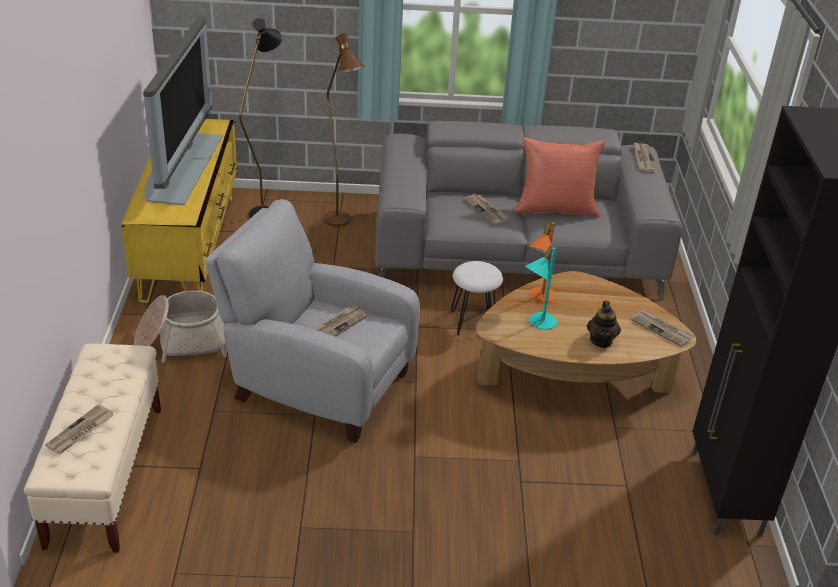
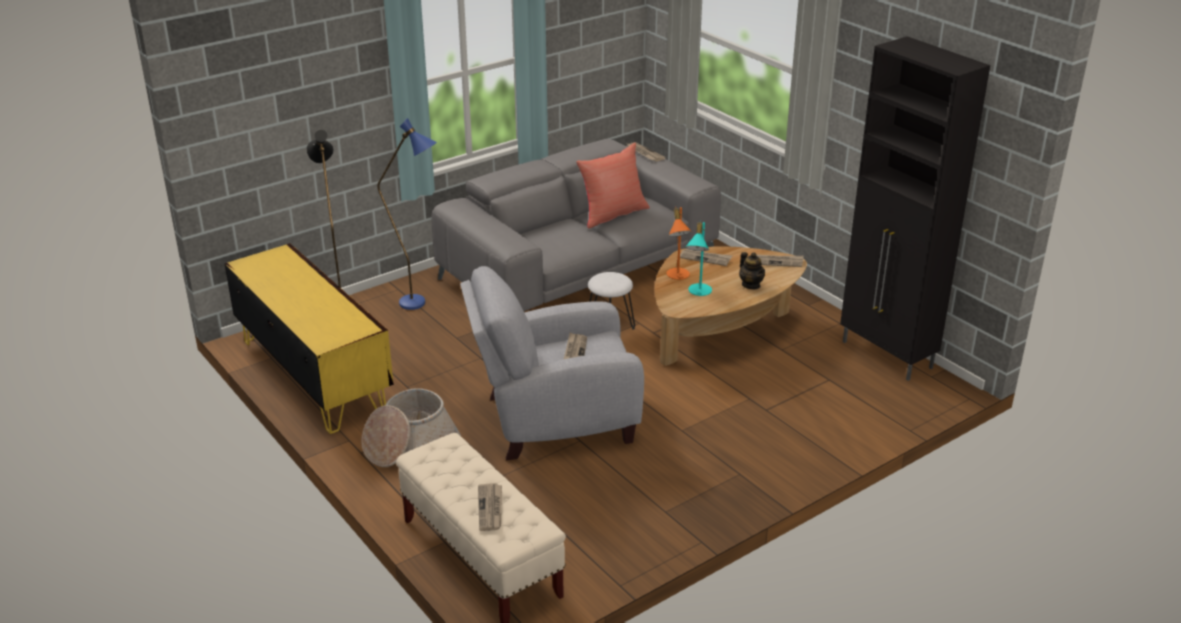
camera: 35 degrees left, 5 degrees down
television [143,16,222,205] -> none
brown floor lamp [324,33,365,227] -> blue floor lamp [377,118,437,310]
newspaper [463,194,508,225] -> newspaper moved to [680,248,732,266]

